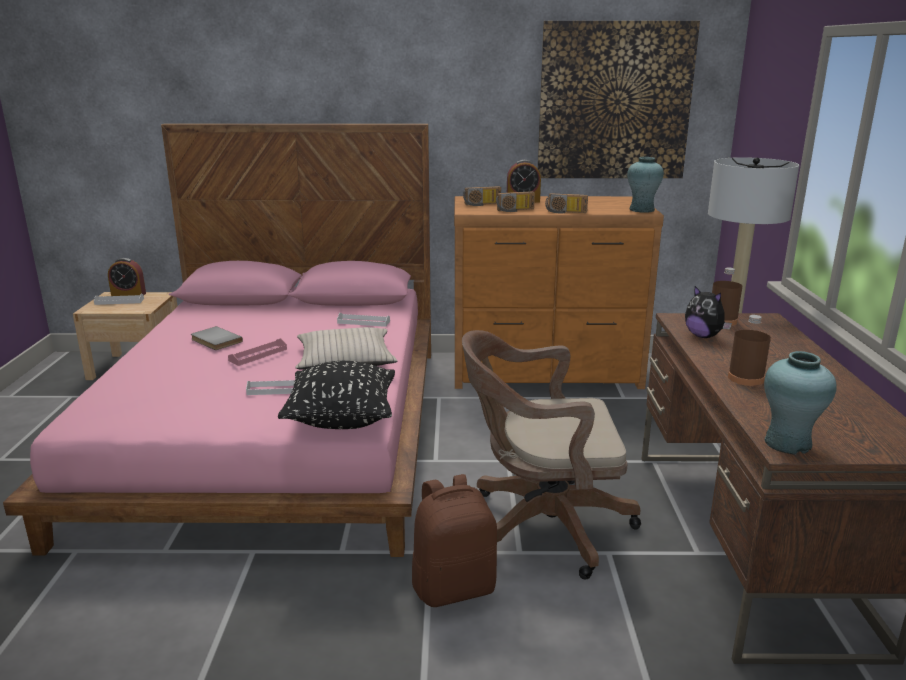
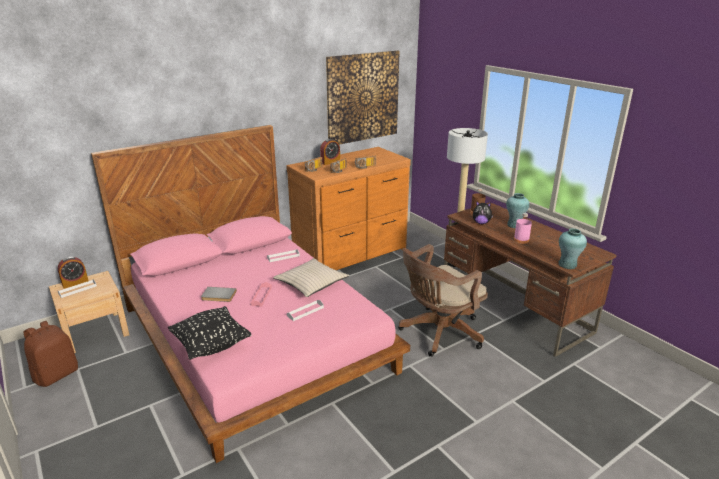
camera: 35 degrees left, 5 degrees up
black pillow [278,361,395,429] -> black pillow moved to [168,306,251,360]
brown backpack [412,474,497,607] -> brown backpack moved to [23,321,78,387]
turquoise vase [627,157,664,213] -> turquoise vase moved to [506,193,529,228]
brown bottle [728,315,771,386] -> pink bottle [514,213,532,244]

